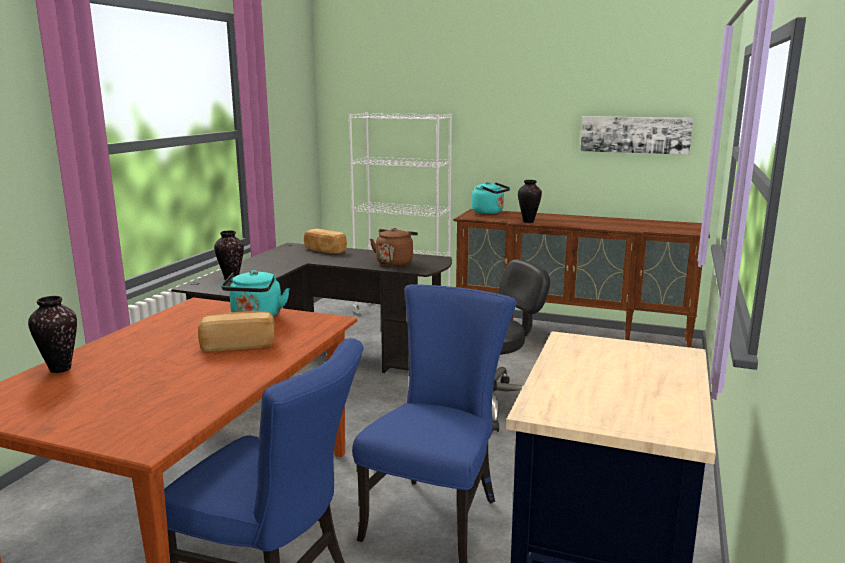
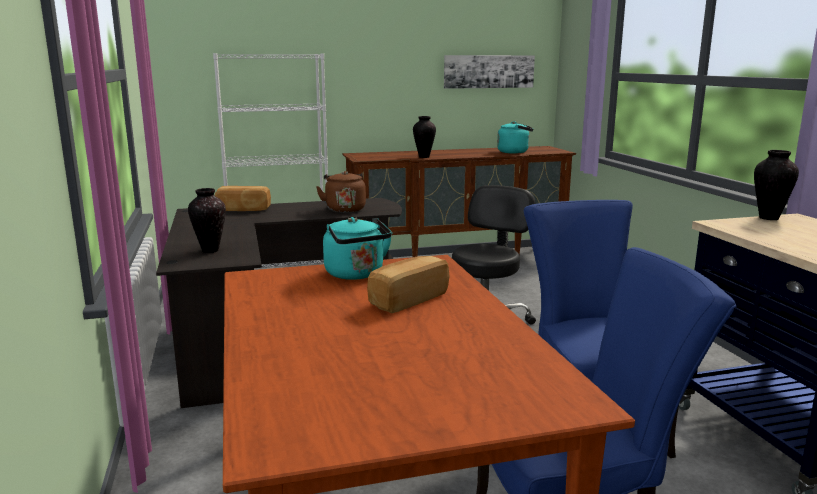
camera: 35 degrees left, 0 degrees up
vase [28,296,77,373] -> vase moved to [754,150,799,220]
turquoise kettle [472,182,510,214] -> turquoise kettle moved to [497,121,533,154]

